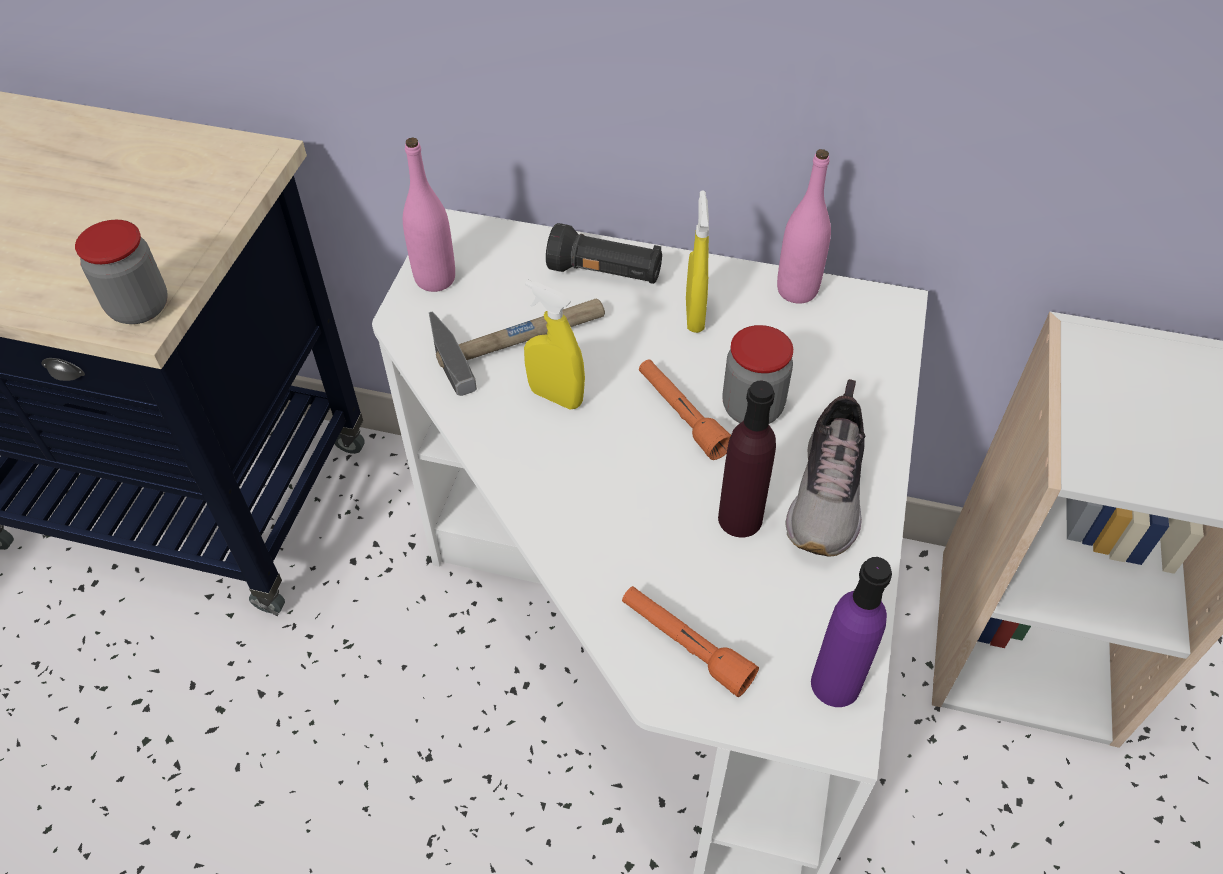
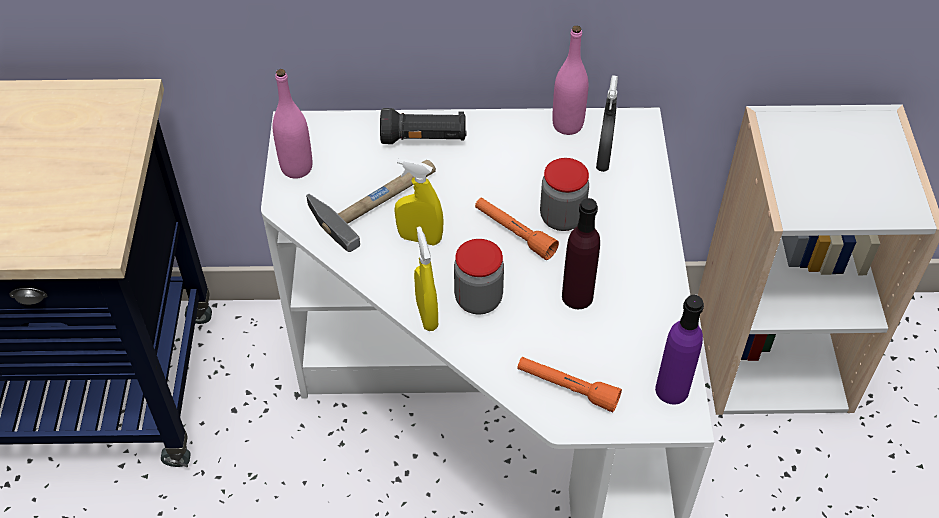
camera: 15 degrees left, 0 degrees up
jar [75,220,168,324] -> jar moved to [454,239,504,314]
yellow spray bottle [686,191,709,333] -> yellow spray bottle moved to [414,226,438,331]
shoe [785,379,865,557] -> none
none -> grey spray bottle [596,75,618,172]

